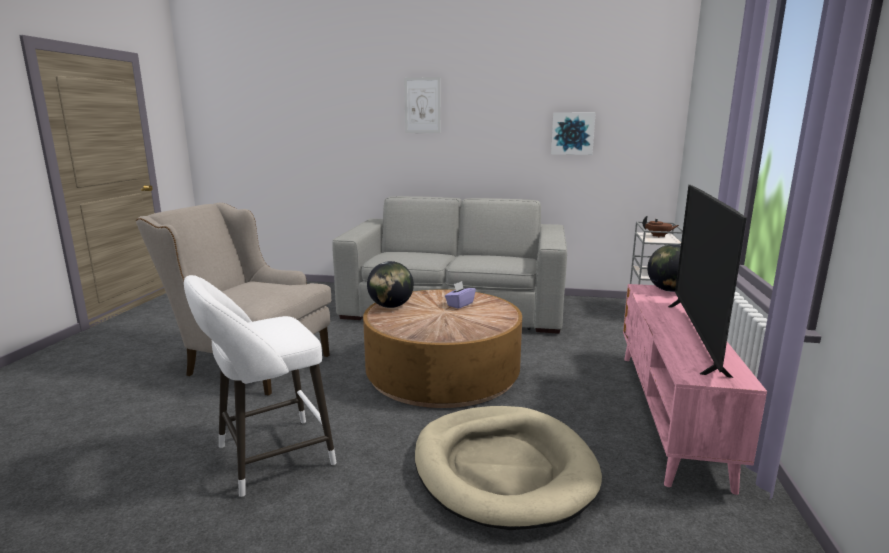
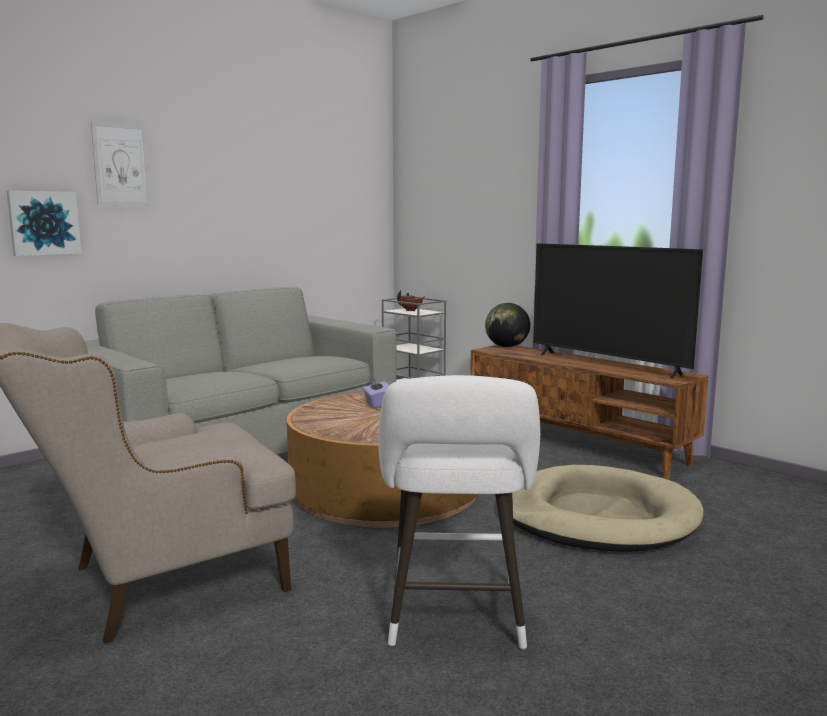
camera: 55 degrees left, 5 degrees down
globe [367,261,414,308] -> none
picture [551,112,596,155] -> picture moved to [7,191,81,256]
pink tv stand [623,284,767,495] -> brown tv stand [470,345,709,478]

